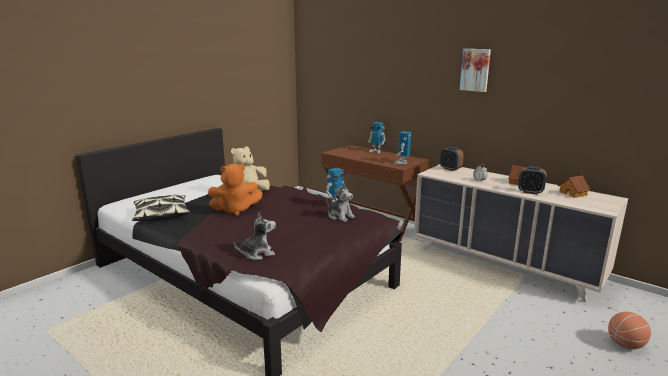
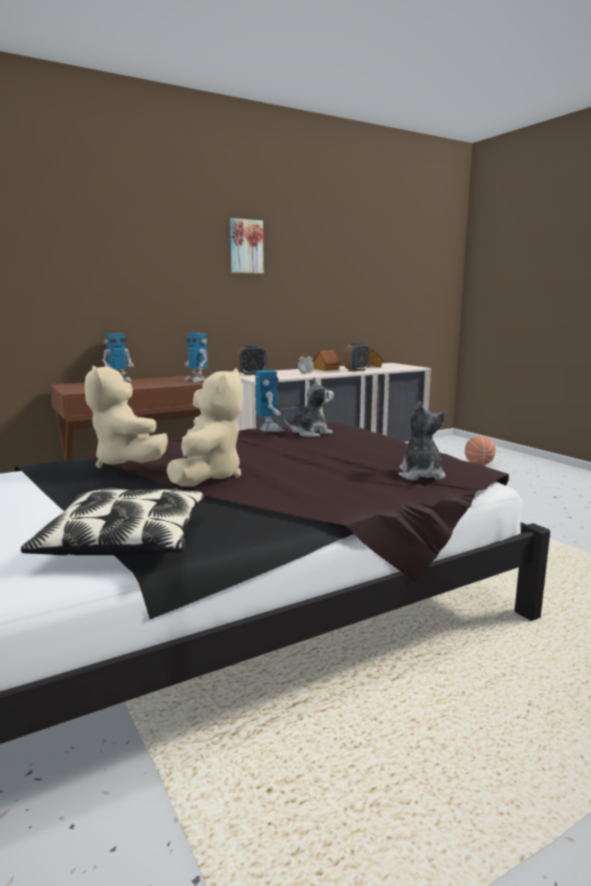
camera: 70 degrees left, 5 degrees down
orange plush toy [208,164,263,216] -> beige plush toy [167,368,243,487]

